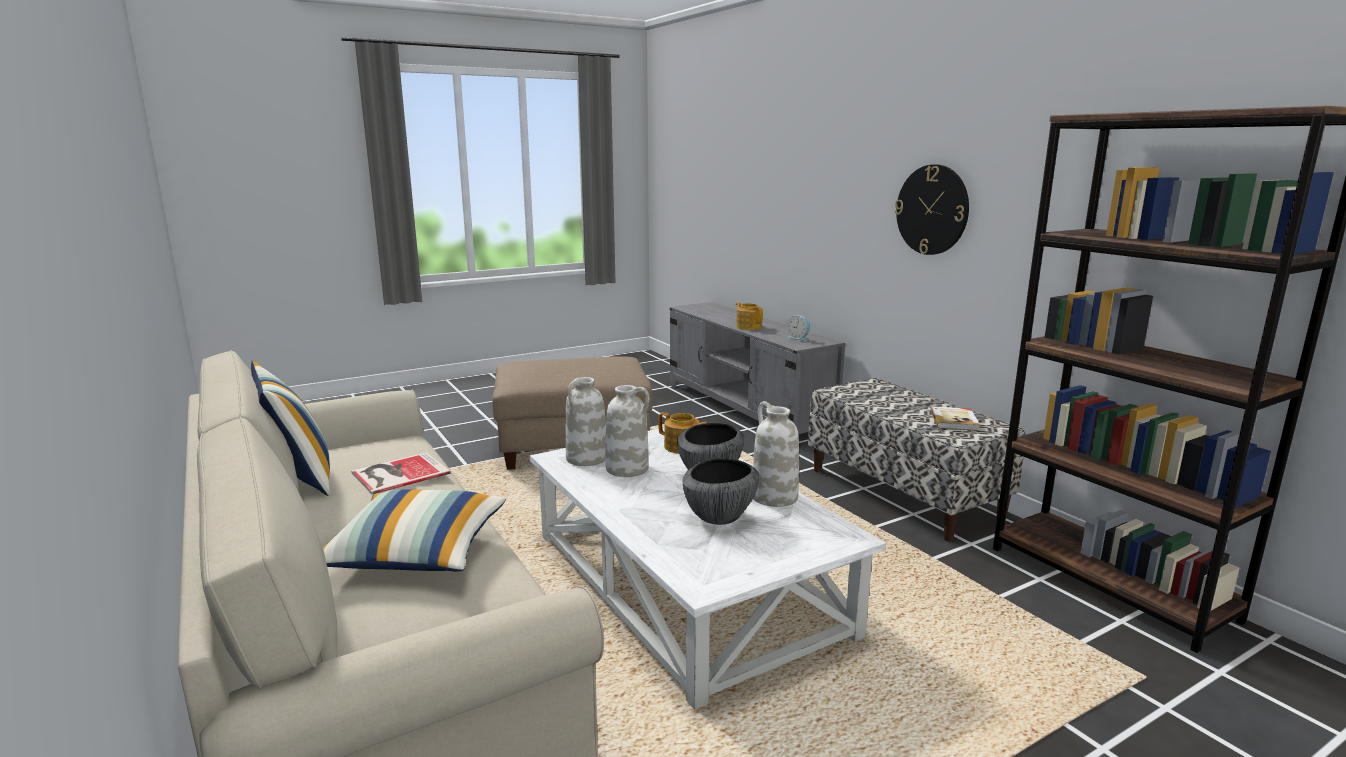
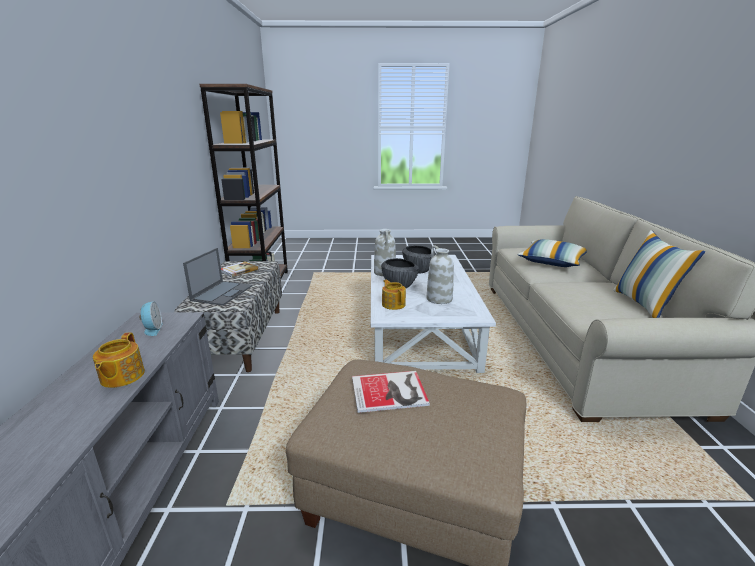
camera: 150 degrees left, 5 degrees up
book [351,452,451,494] -> book moved to [352,371,430,413]
white vase [565,377,606,466] -> none
wall clock [895,164,969,255] -> none
none -> laptop [183,248,252,306]

